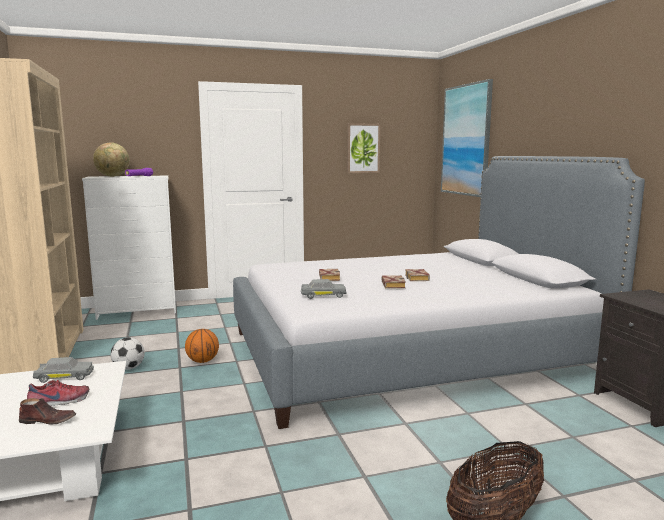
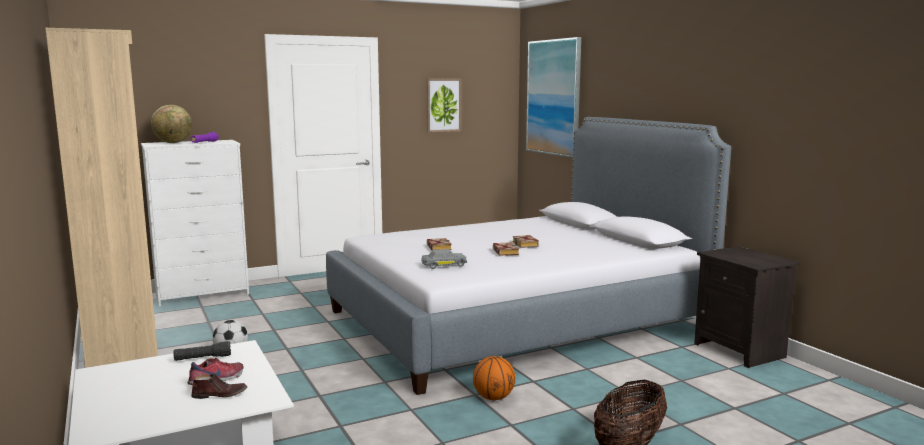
camera: 10 degrees left, 0 degrees up
grey toy car [33,357,94,383] -> black flashlight [174,341,231,361]
basketball [185,329,219,363] -> basketball moved to [473,356,516,400]

